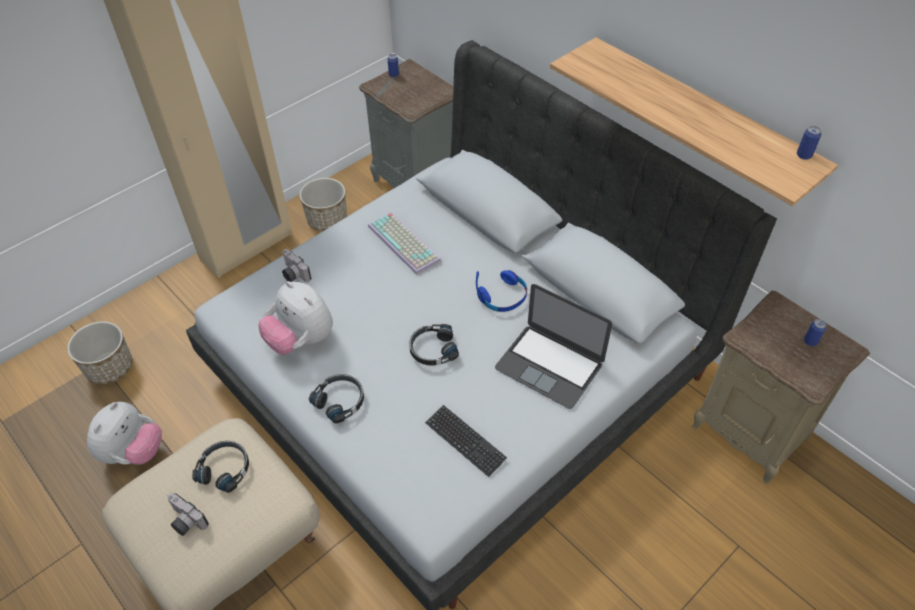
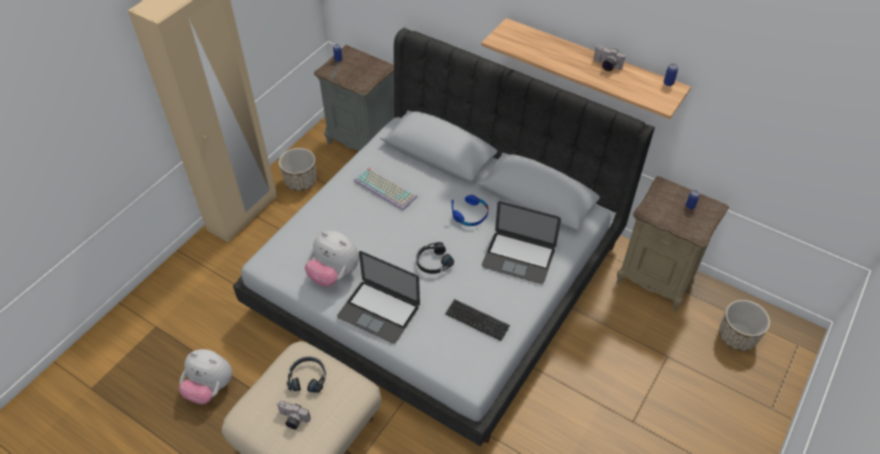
camera: 15 degrees left, 0 degrees up
planter [67,321,132,384] -> planter moved to [719,300,770,351]
plush toy [87,402,162,465] -> plush toy turned 105 degrees clockwise [179,349,232,404]
camera [282,249,311,282] -> camera moved to [594,45,625,71]
black headphones [309,374,364,424] -> laptop [337,251,420,344]

